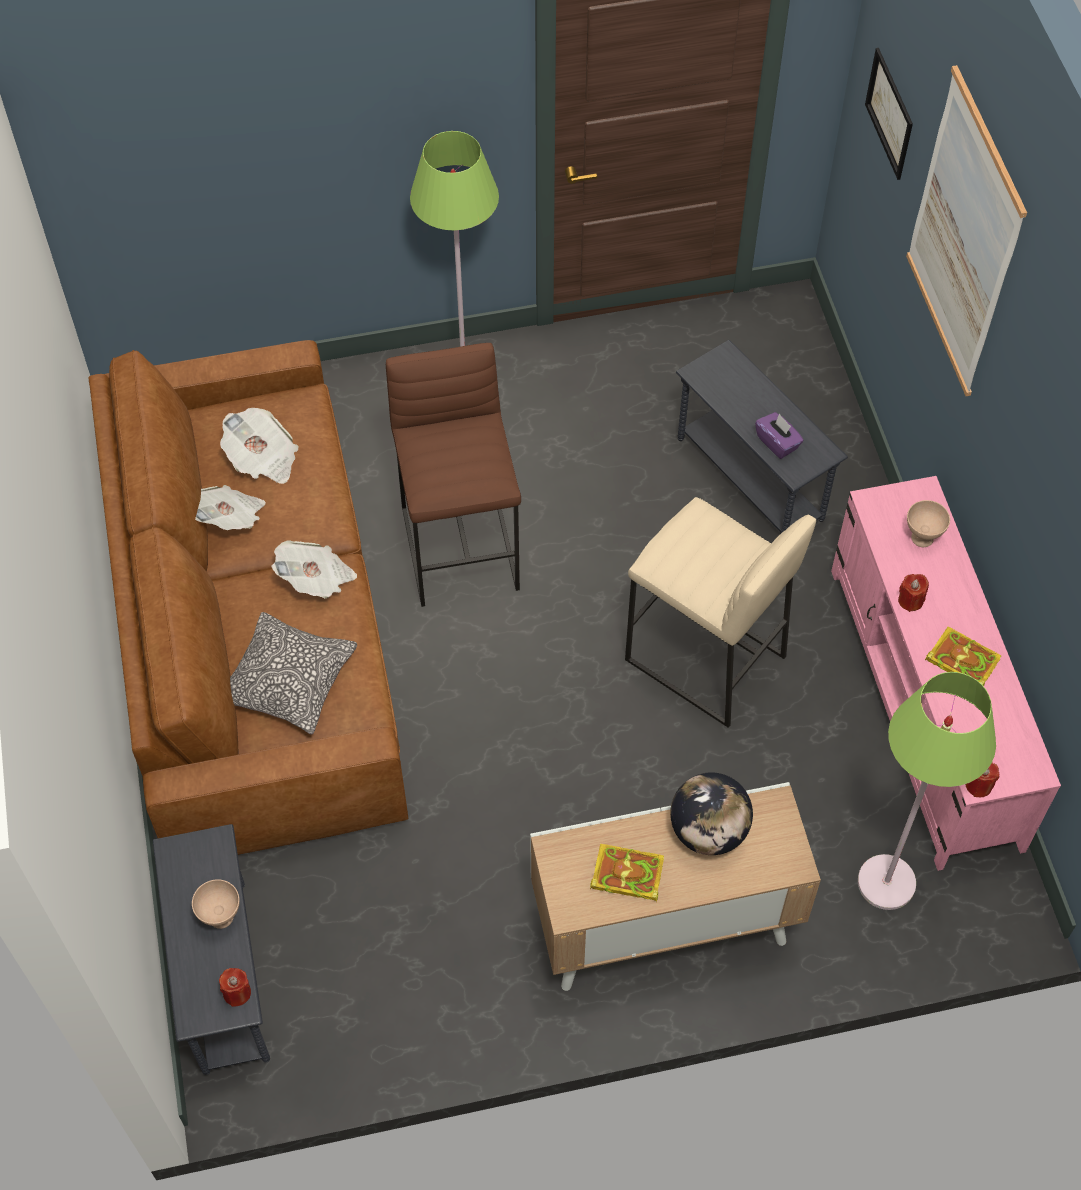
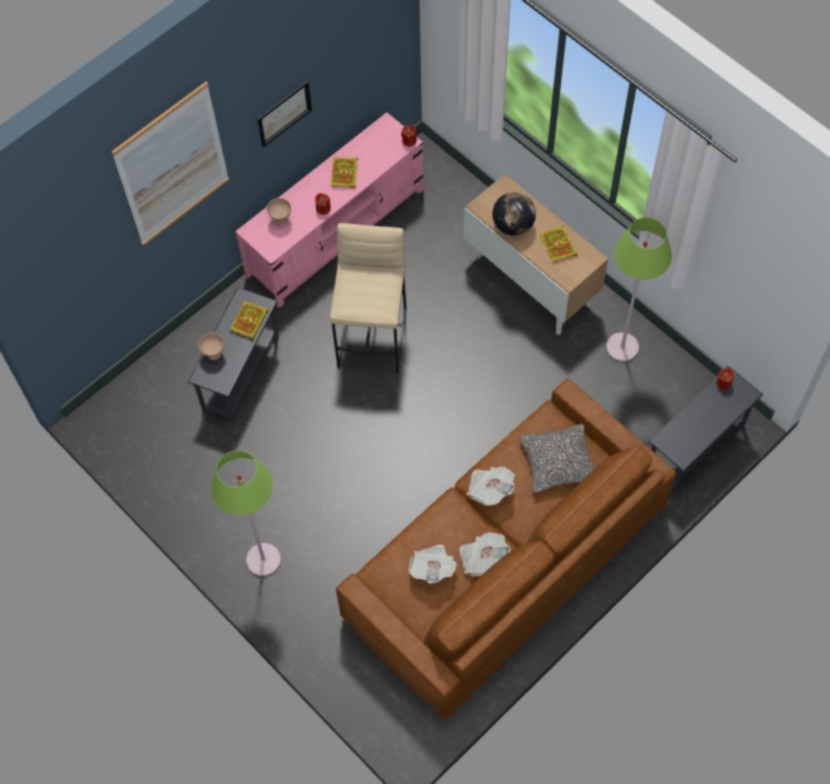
camera: 120 degrees left, 5 degrees up
beige bowl [192,879,240,929] -> beige bowl moved to [199,333,224,360]
brown stool [386,343,521,607] -> none
purple tissue box [755,412,804,459] -> book [230,302,269,339]
green floor lamp [858,672,996,910] -> green floor lamp moved to [606,217,672,362]
picture [865,48,913,180] -> picture moved to [257,81,312,148]

